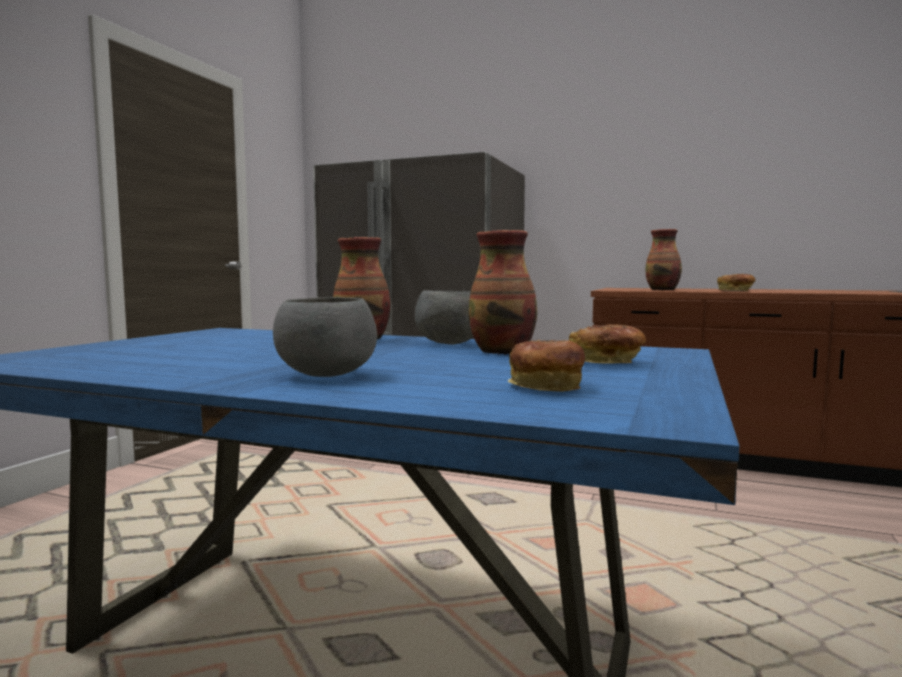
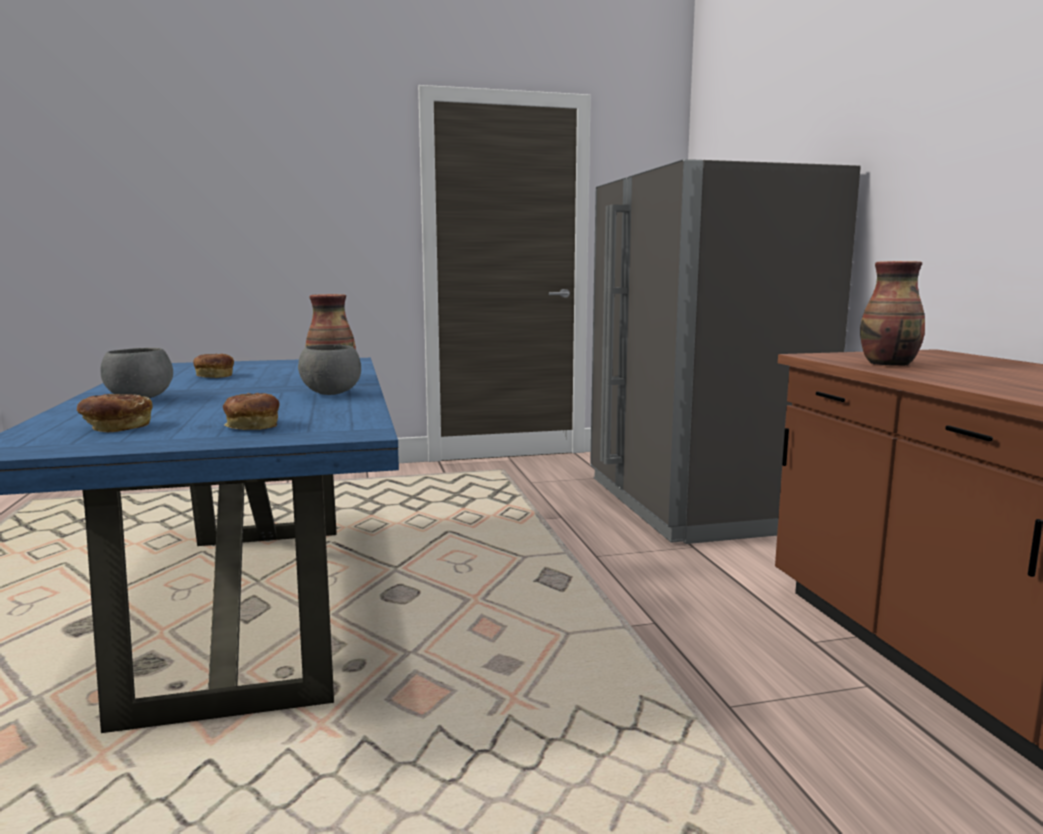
camera: 55 degrees right, 5 degrees up
vase [469,230,537,355] -> none
bread [717,274,755,291] -> bread moved to [193,353,234,378]

